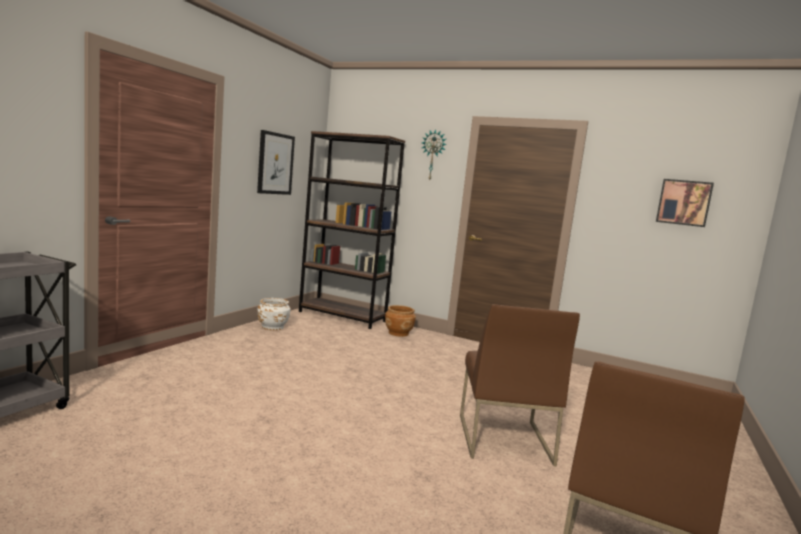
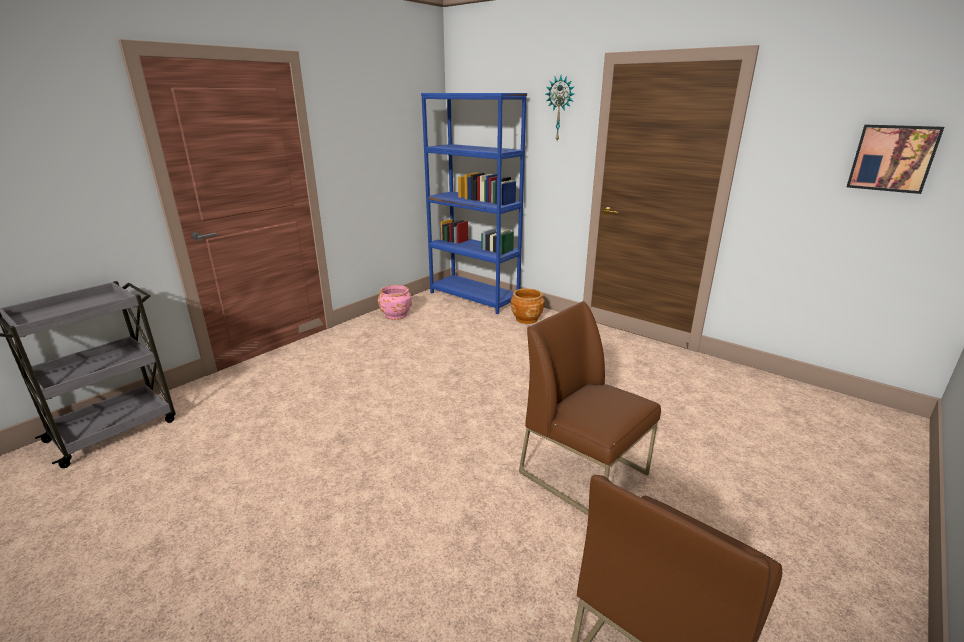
camera: 15 degrees right, 15 degrees up
picture [257,130,295,195] -> none
white planter [257,298,291,330] -> pink planter [378,285,412,320]
brown bookcase [299,131,405,329] -> blue bookcase [421,93,527,314]
brown chair [460,304,580,466] -> brown chair turned 120 degrees clockwise [519,301,661,515]

